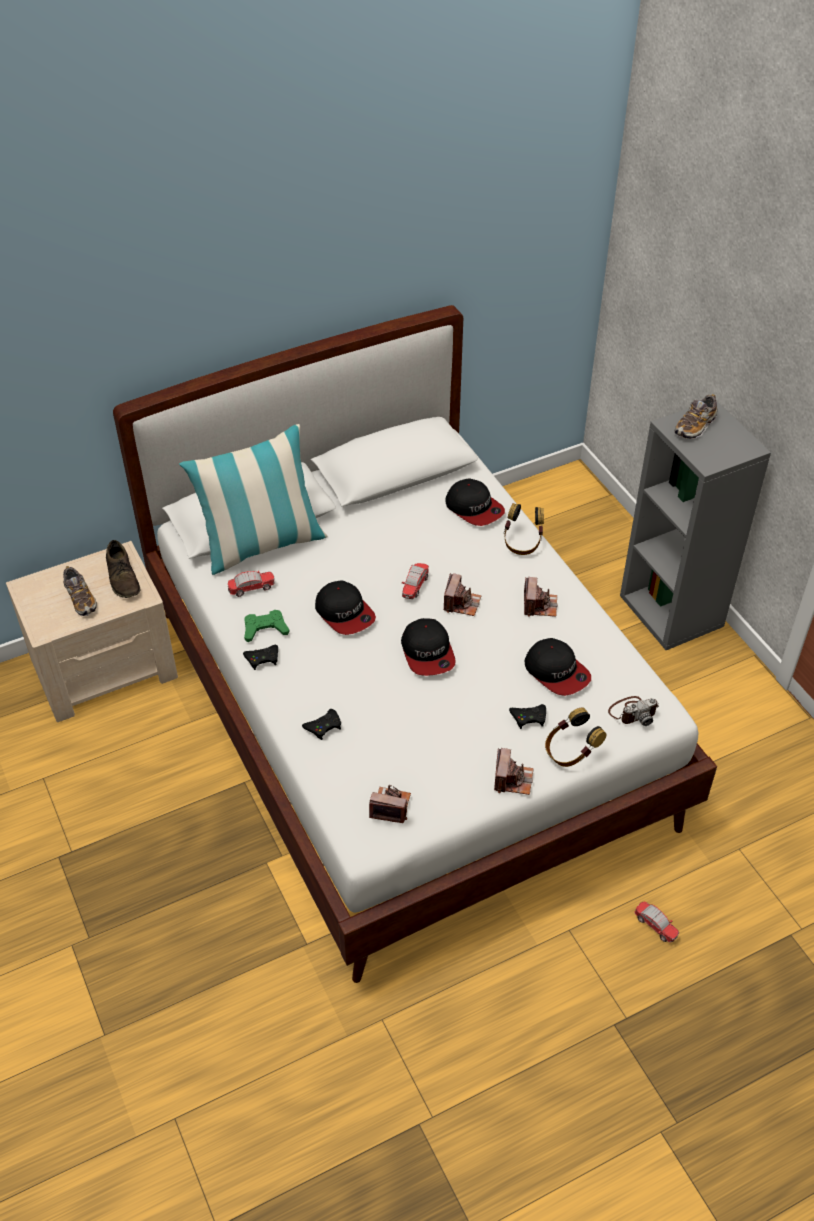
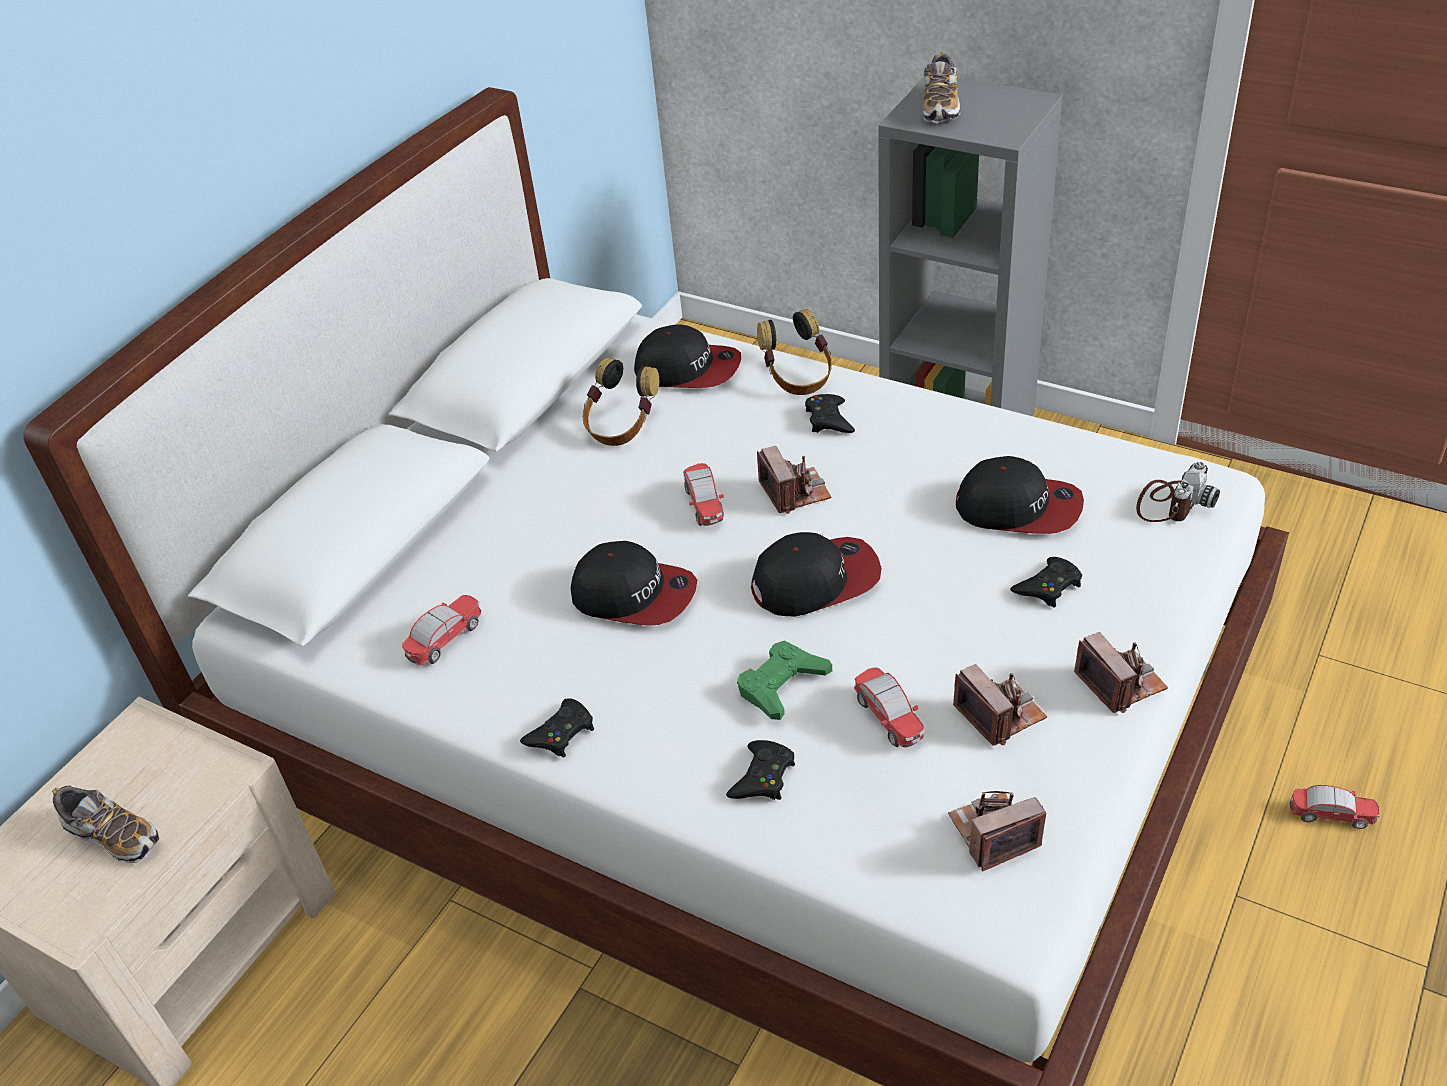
camera: 30 degrees left, 5 degrees down
brown shoe [106,540,140,598] -> none
pillow [179,424,327,575] -> none
green game controller [244,610,290,642] -> green game controller moved to [737,641,832,720]
cap [401,618,456,676] -> cap turned 60 degrees counterclockwise [751,532,882,616]
camera [524,577,558,617] -> camera moved to [953,664,1047,746]
headphones [545,708,607,767] -> headphones moved to [583,358,659,446]
none -> black game controller [805,394,855,433]
none -> toy car [854,668,925,748]

